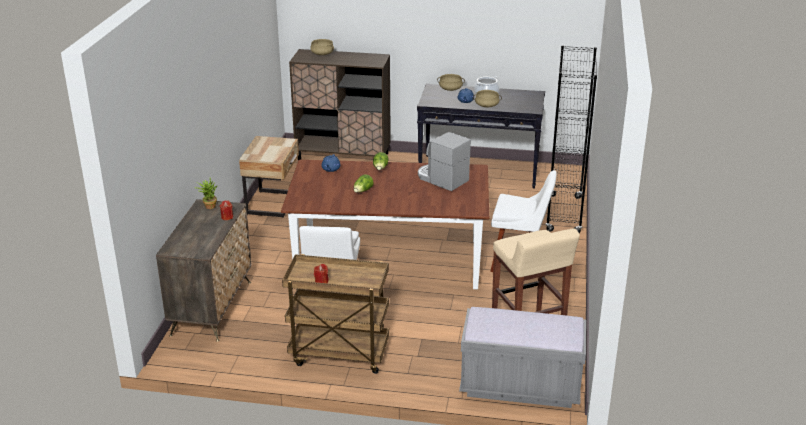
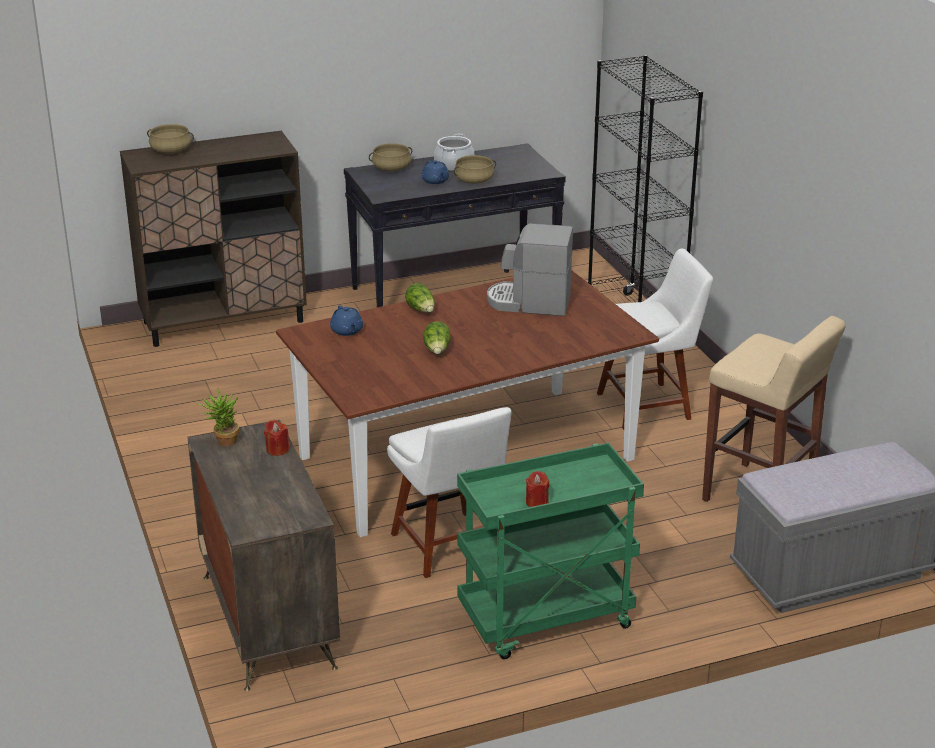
camera: 30 degrees left, 0 degrees up
beige nightstand [239,136,299,218] -> none
brown cart [282,254,389,374] -> green cart [457,443,644,659]

